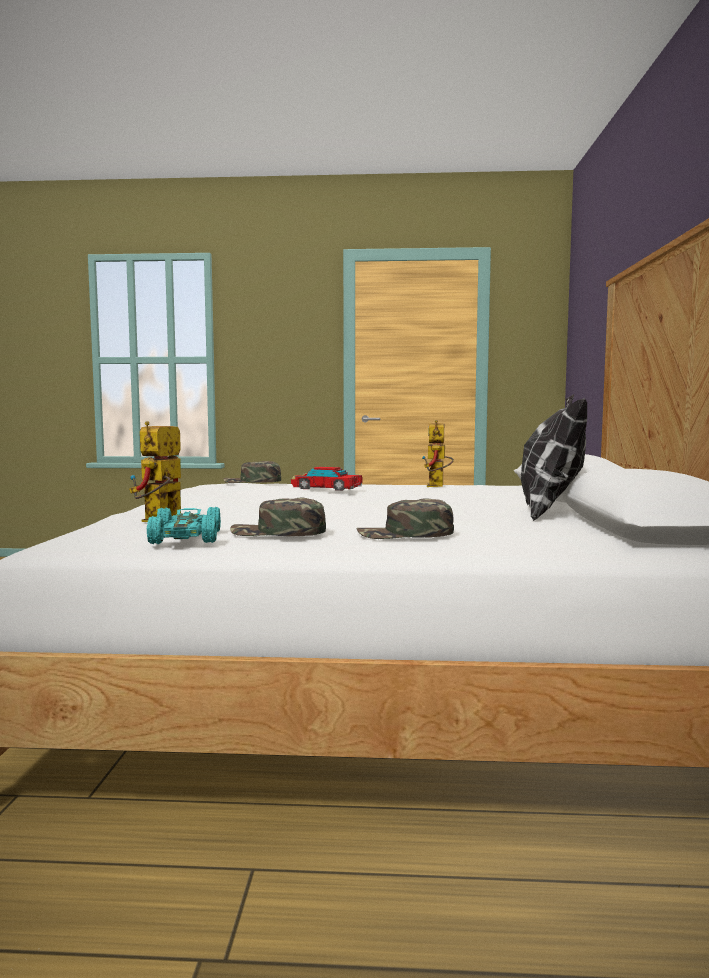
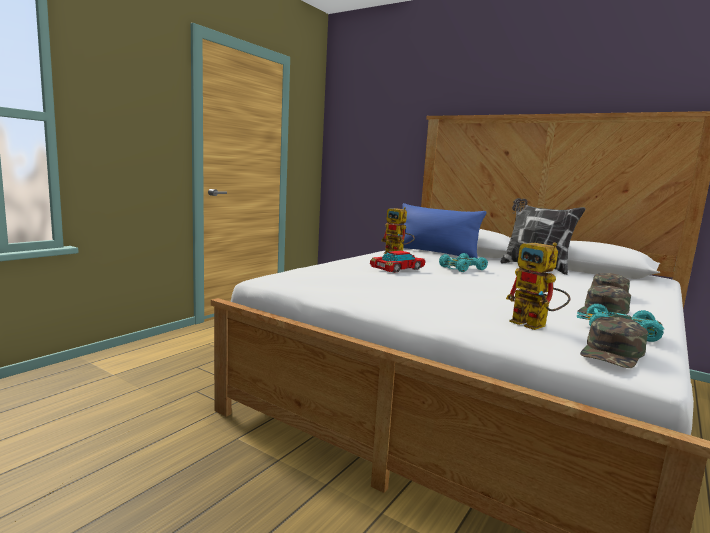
camera: 60 degrees left, 5 degrees up
green cap [223,461,281,483] -> green cap moved to [580,317,648,368]
none -> blue pillow [400,203,487,258]
none -> turquoise toy car [439,253,488,272]

